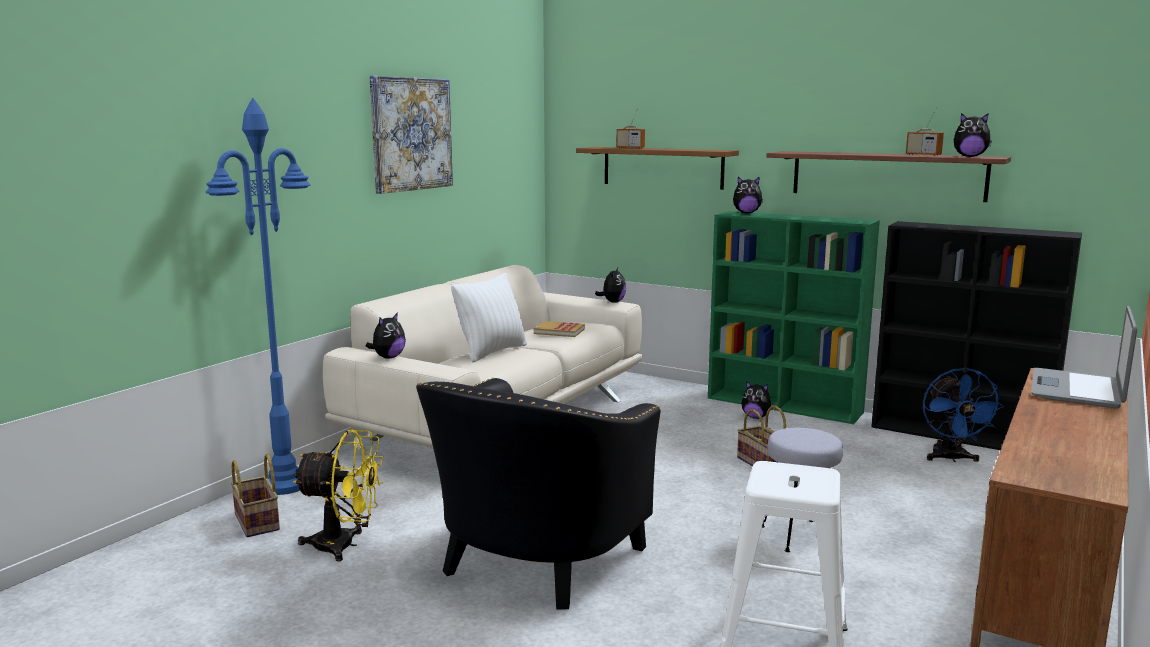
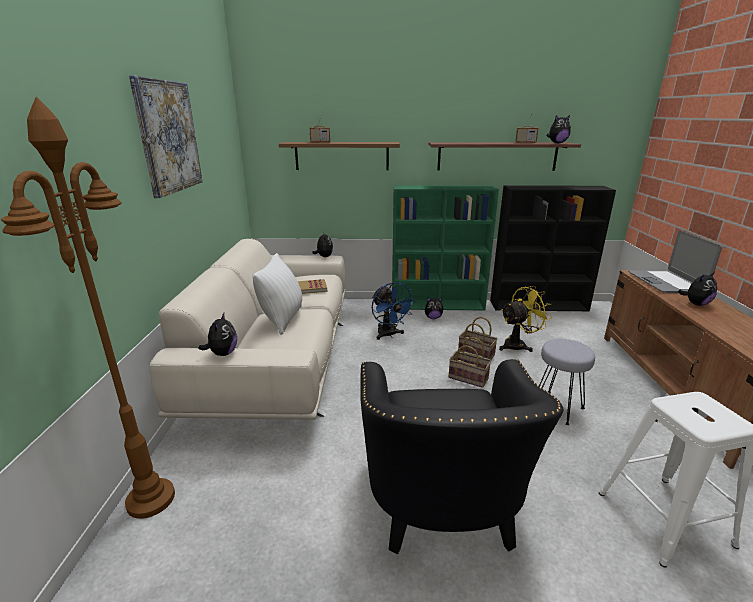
camera: 30 degrees left, 10 degrees up
blue floor lamp [206,98,310,495] -> brown floor lamp [1,97,175,519]
basket [231,454,280,537] -> basket moved to [449,337,492,388]
yellow fan [293,430,383,562] -> yellow fan moved to [499,286,552,352]
plush toy [733,177,763,213] -> plush toy moved to [678,272,717,306]
blue fan [923,368,1004,462] -> blue fan moved to [372,282,416,340]

